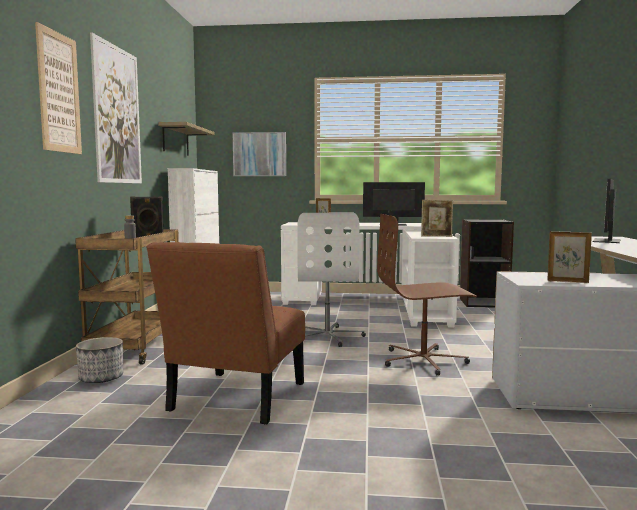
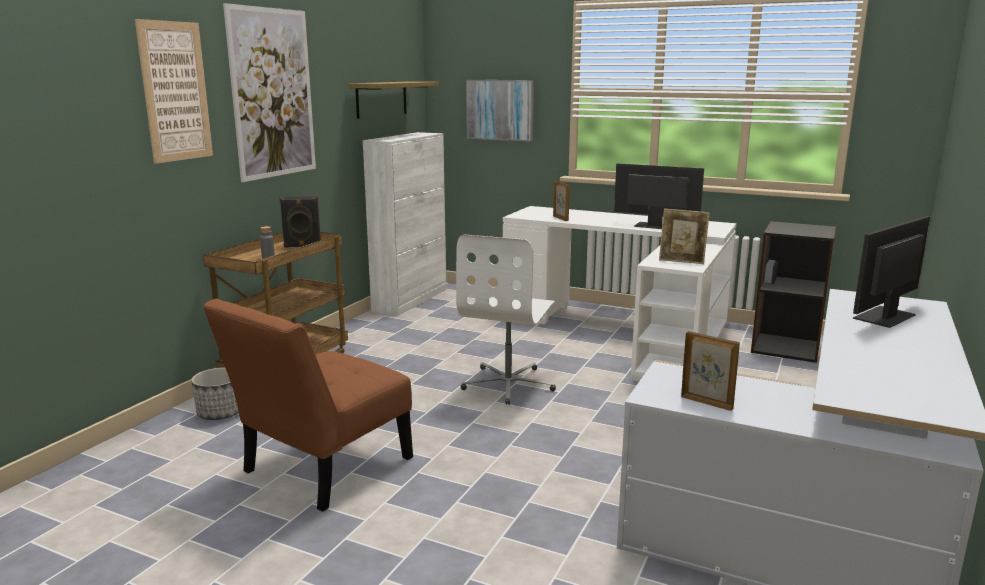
camera: 20 degrees right, 10 degrees up
brown office chair [377,214,477,376] -> none

